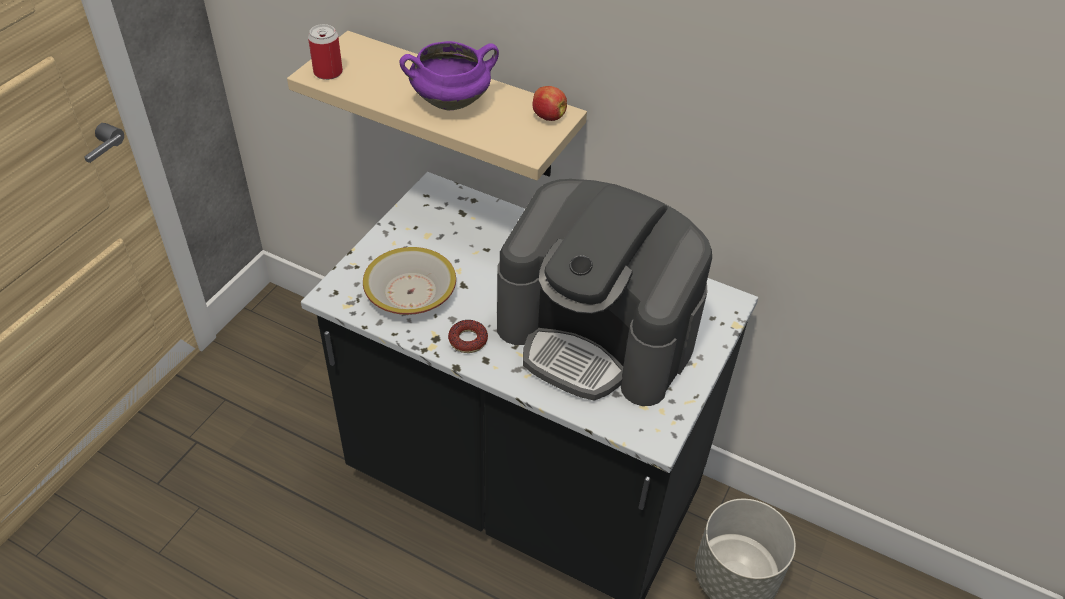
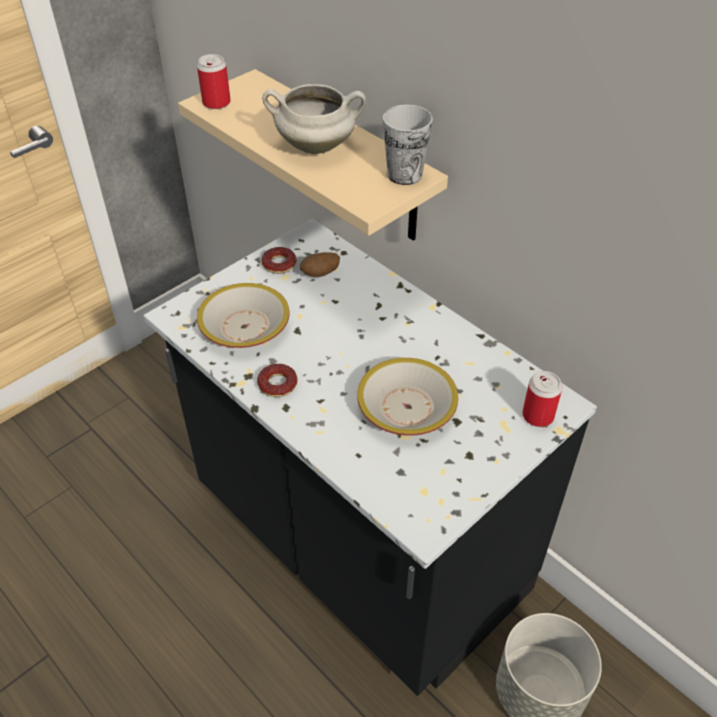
camera: 20 degrees right, 0 degrees up
purple cooking pot [399,41,499,110] -> white cooking pot [262,84,366,154]
coffee machine [497,179,712,406] -> bowl [357,358,458,436]
apple [532,86,567,121] -> cup [383,105,433,185]
none -> donut [262,247,296,274]
none -> potato [300,252,340,277]
none -> can [522,371,562,427]

